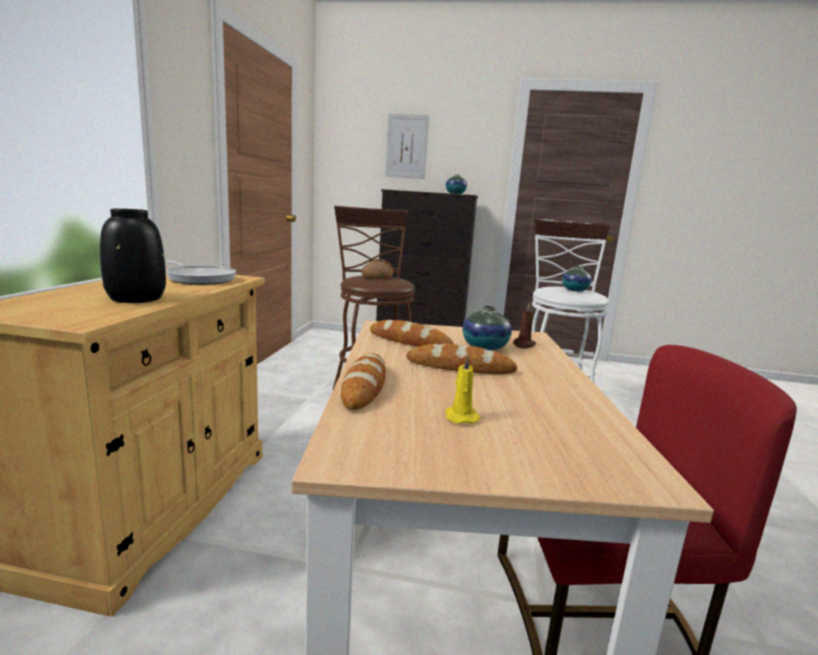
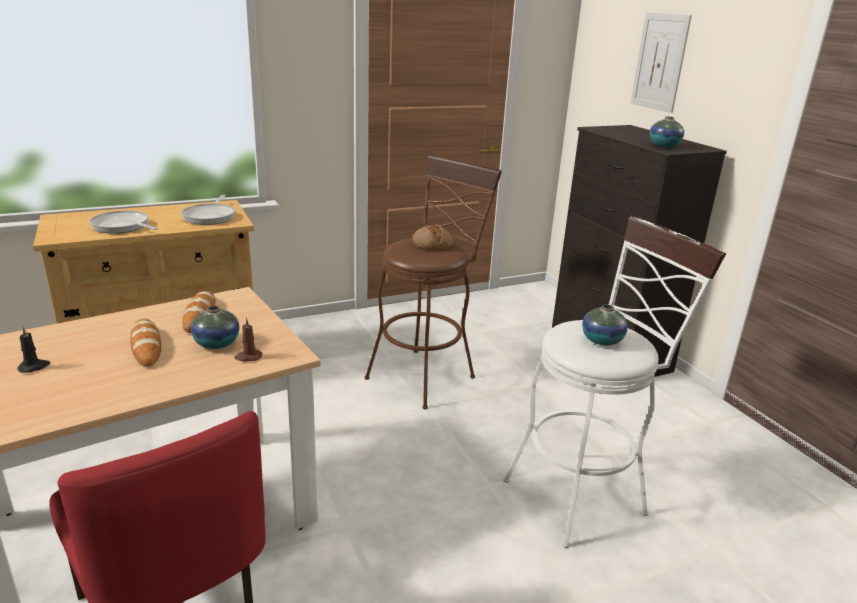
camera: 55 degrees right, 10 degrees up
black vase [100,209,166,303] -> frying pan [89,211,158,234]
bread [341,353,386,410] -> none
yellow candle [445,354,481,424] -> black candle [17,326,50,373]

